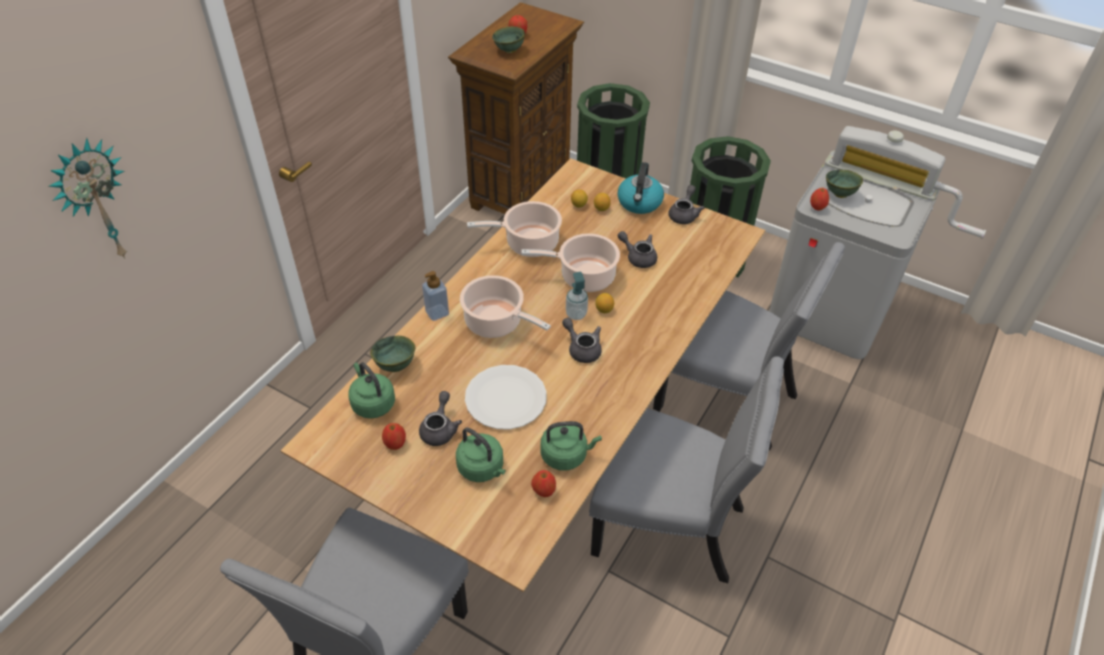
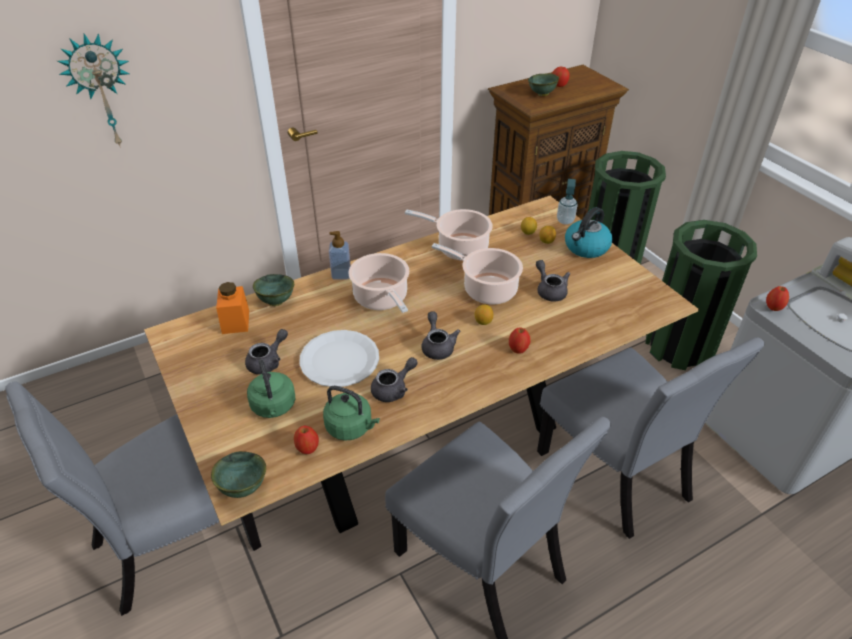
camera: 30 degrees right, 5 degrees down
green kettle [348,362,395,419] -> orange jar [216,282,249,334]
apple [382,423,406,450] -> apple moved to [509,328,531,354]
soap dispenser [566,272,588,320] -> soap dispenser moved to [557,179,578,225]
grey teapot [669,185,705,224] -> grey teapot moved to [371,357,418,402]
green bowl [826,170,863,198] -> green bowl moved to [211,451,266,498]

